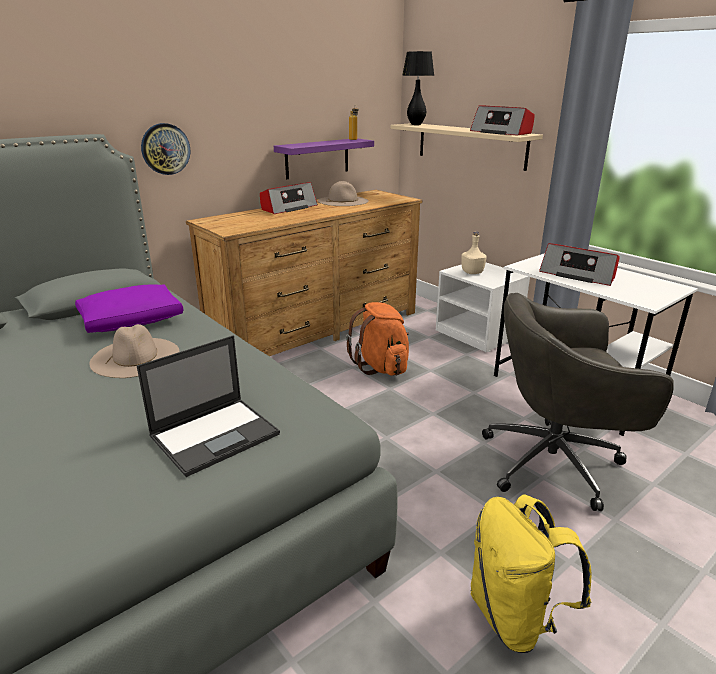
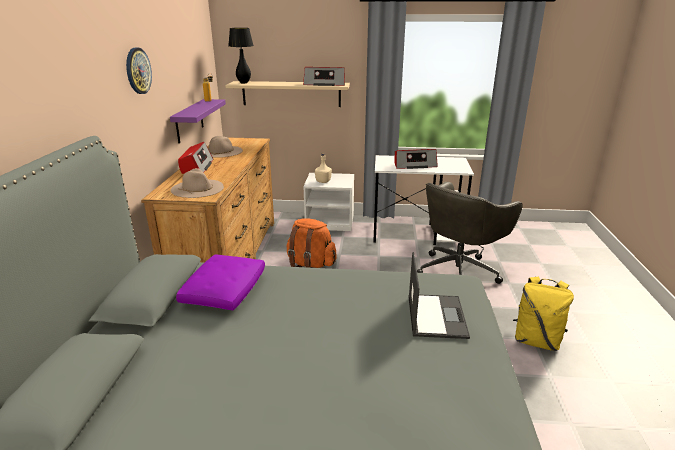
camera: 45 degrees left, 0 degrees up
beige hat [89,324,179,378] -> beige hat moved to [171,168,224,198]
wall clock [141,123,190,175] -> wall clock moved to [126,47,152,94]

